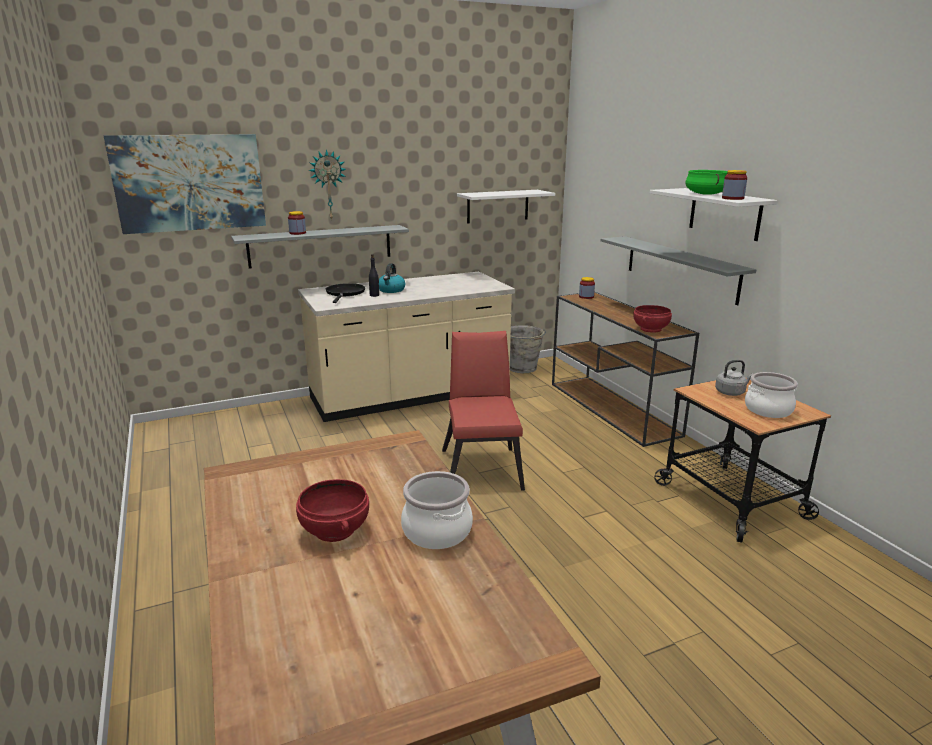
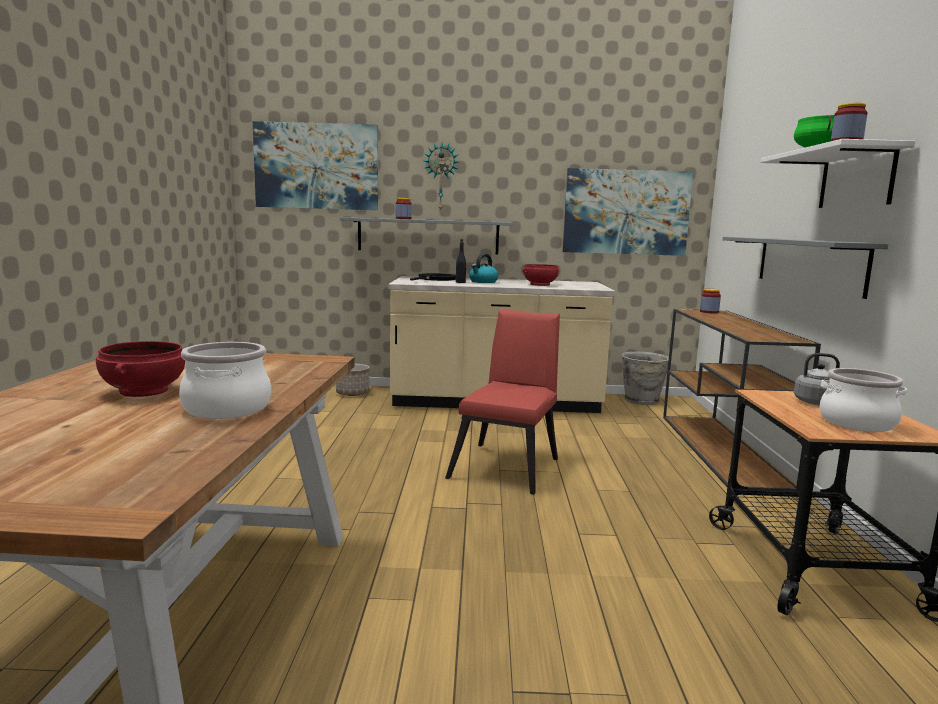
camera: 25 degrees right, 10 degrees down
white shelf [457,190,555,223] -> picture [563,168,693,256]
red bowl [633,305,672,333] -> red bowl moved to [522,264,559,286]
none -> planter [336,364,370,396]

